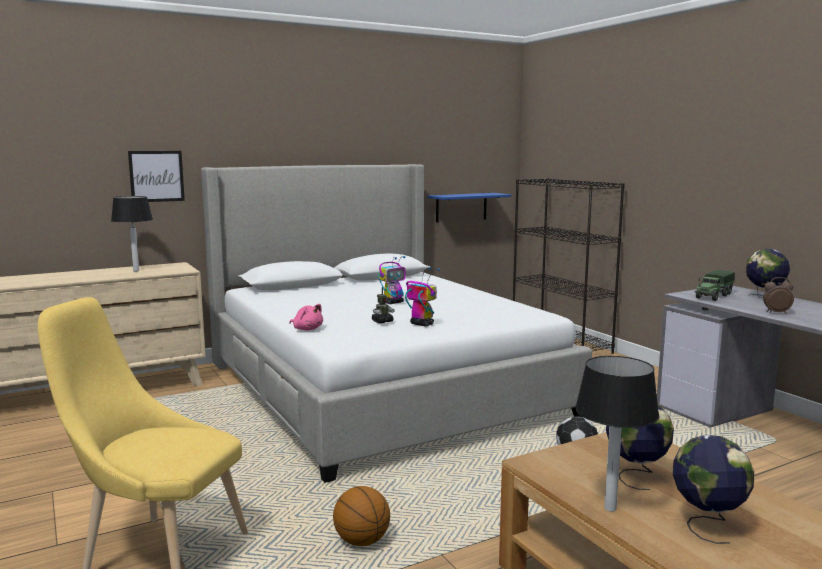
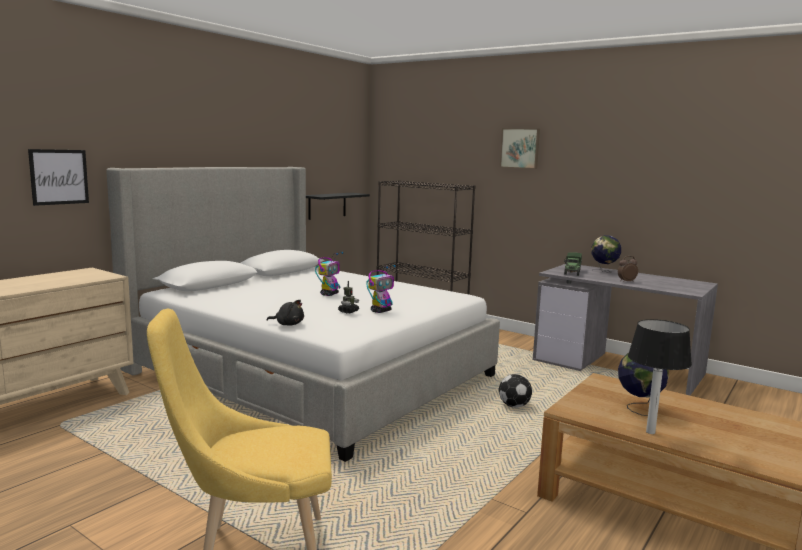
camera: 25 degrees left, 0 degrees up
table lamp [111,196,153,271] -> none
pink plush toy [289,304,323,331] -> black plush toy [266,300,304,326]
basketball [333,486,390,546] -> none
toy robot [405,267,440,327] -> toy robot turned 120 degrees clockwise [367,265,396,313]
blue shelf [428,193,511,222] -> black shelf [306,193,370,220]
globe [673,435,754,544] -> none
none -> picture [500,128,540,169]

